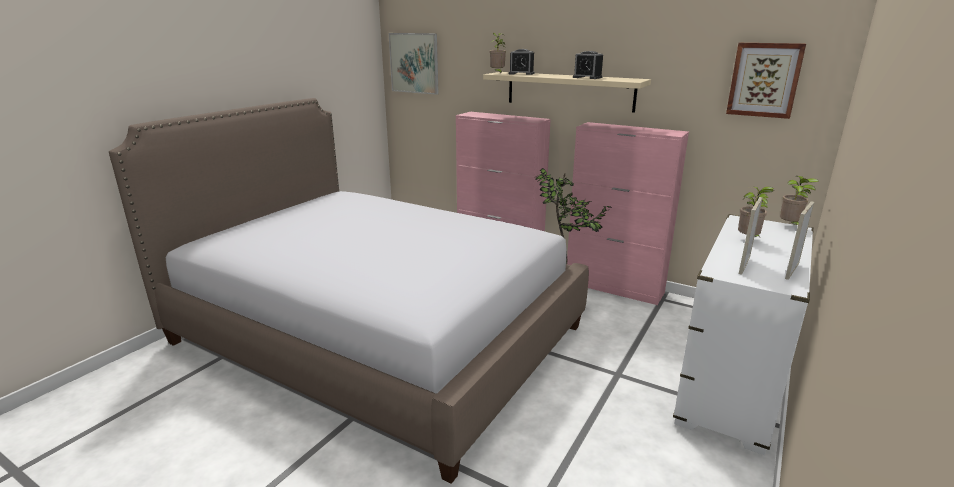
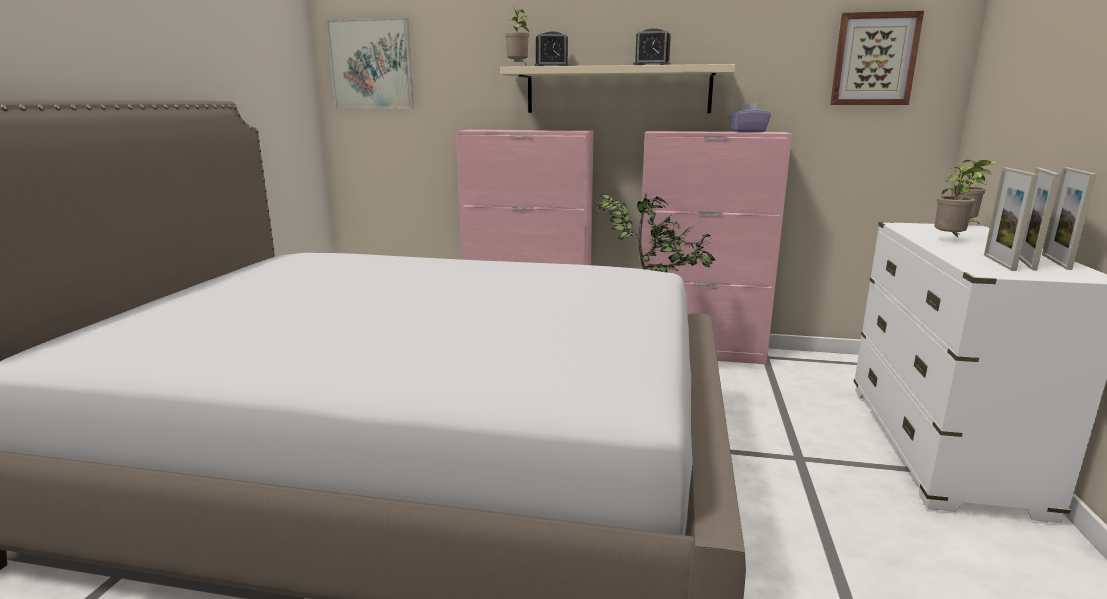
camera: 20 degrees left, 5 degrees down
none -> purple tissue box [729,103,771,132]
none -> picture frame [1019,168,1060,270]

